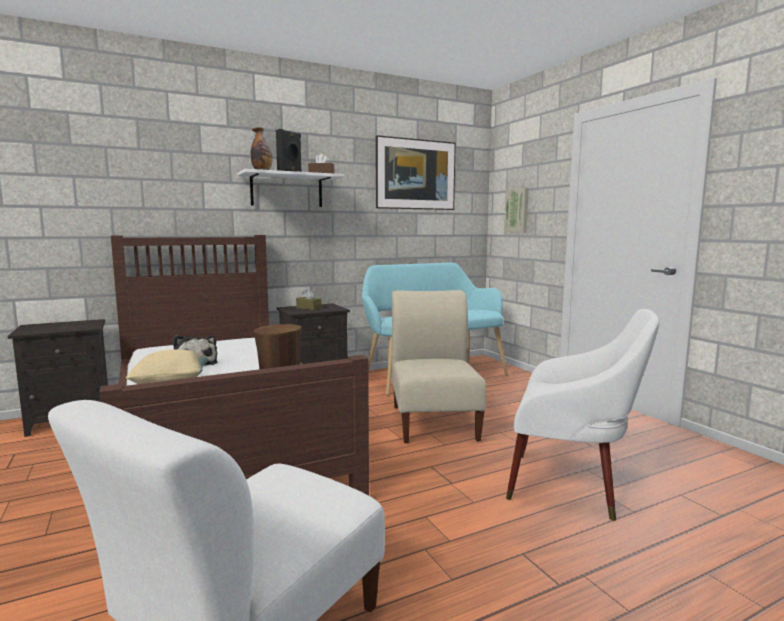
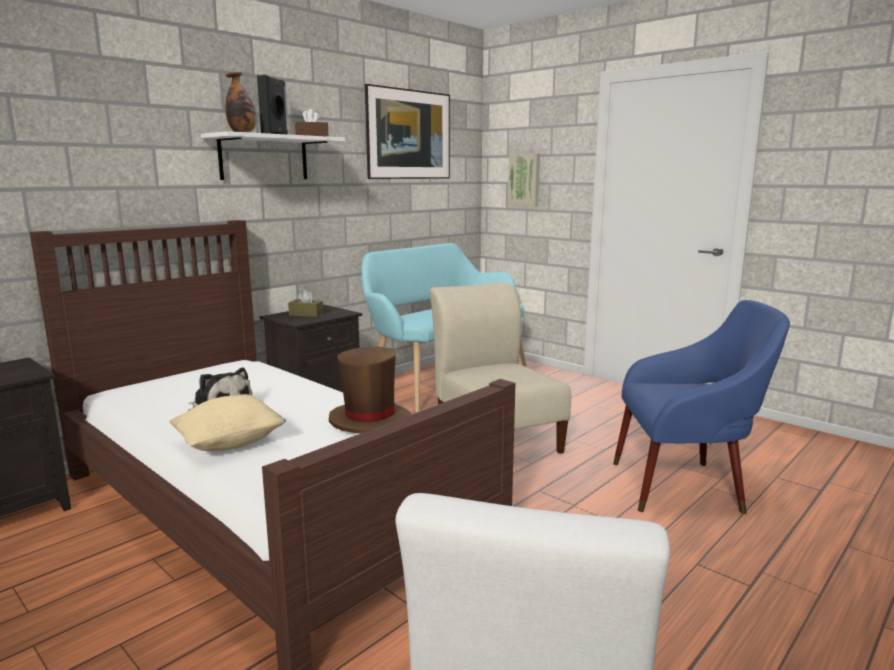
camera: 20 degrees left, 5 degrees up
white armchair [506,309,659,521] -> blue armchair [613,300,790,514]

